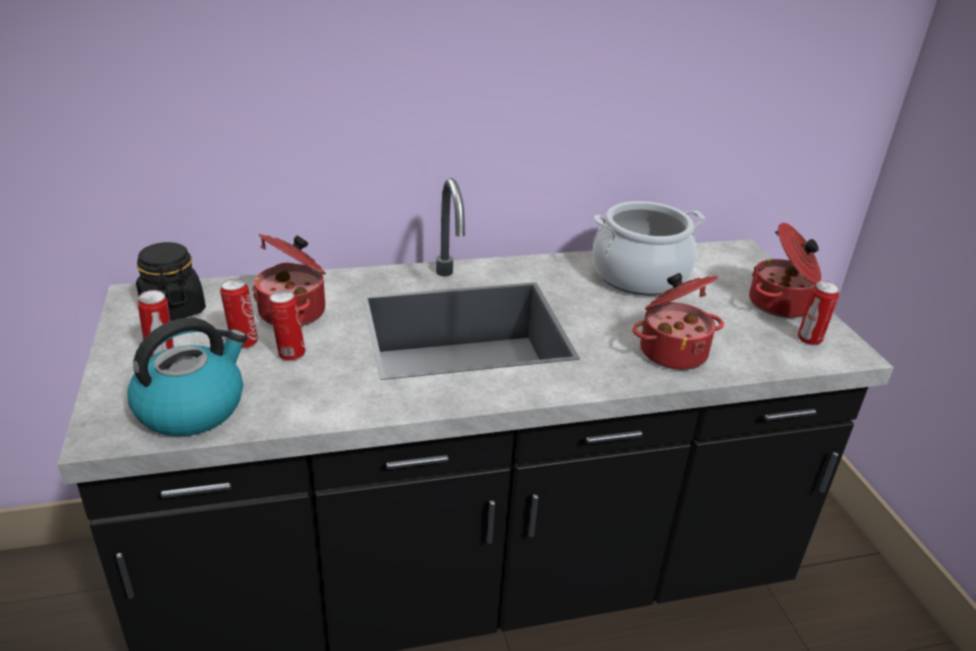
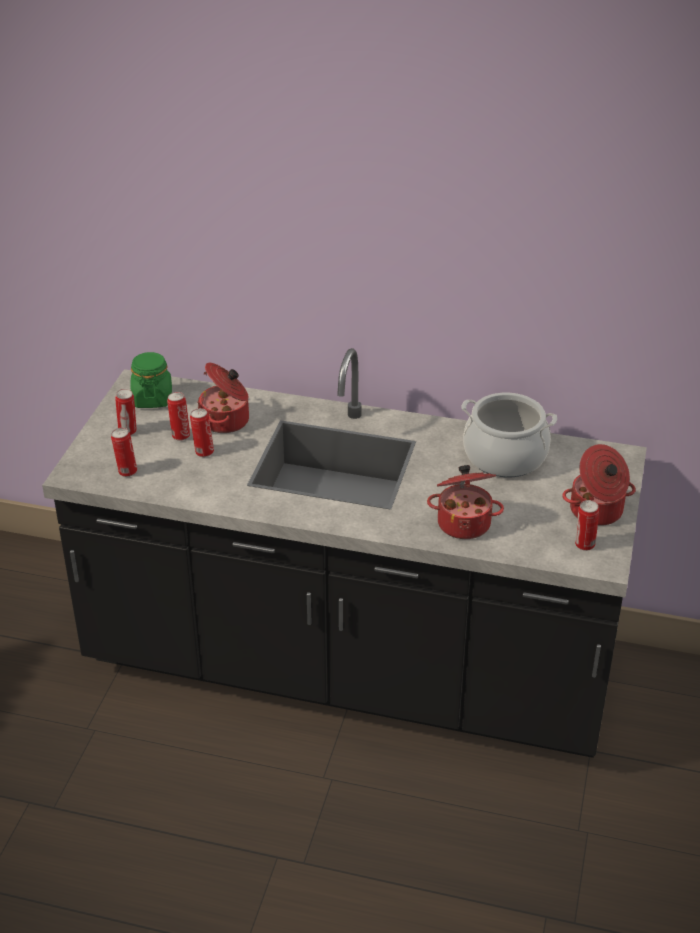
camera: 30 degrees right, 5 degrees up
kettle [127,317,247,436] -> can [111,428,137,477]
black jar [136,242,206,321] -> green jar [131,352,172,408]

